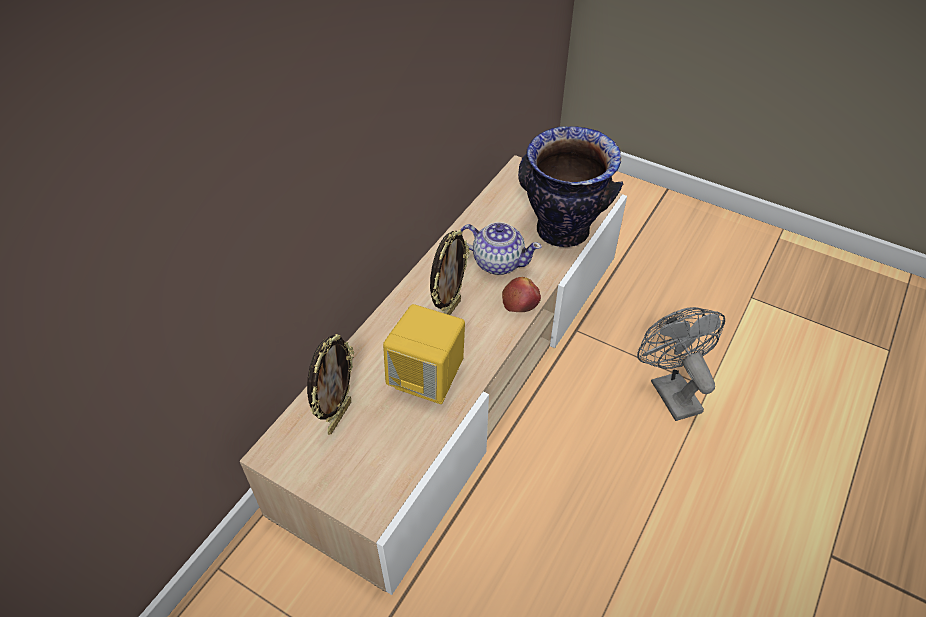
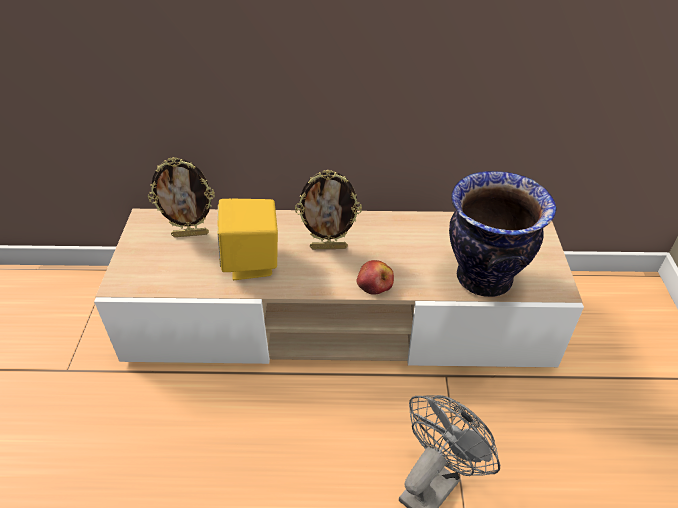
camera: 60 degrees right, 5 degrees down
teapot [460,222,542,275] -> none

